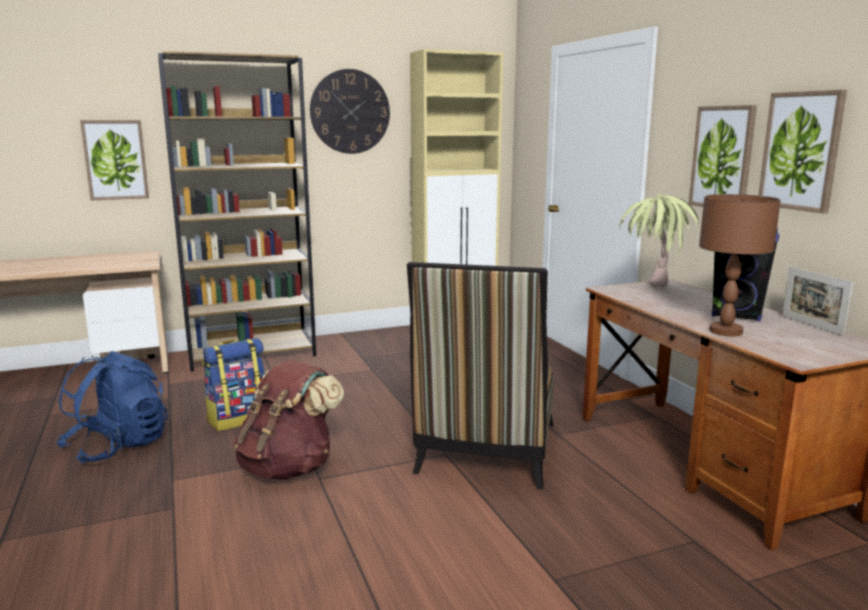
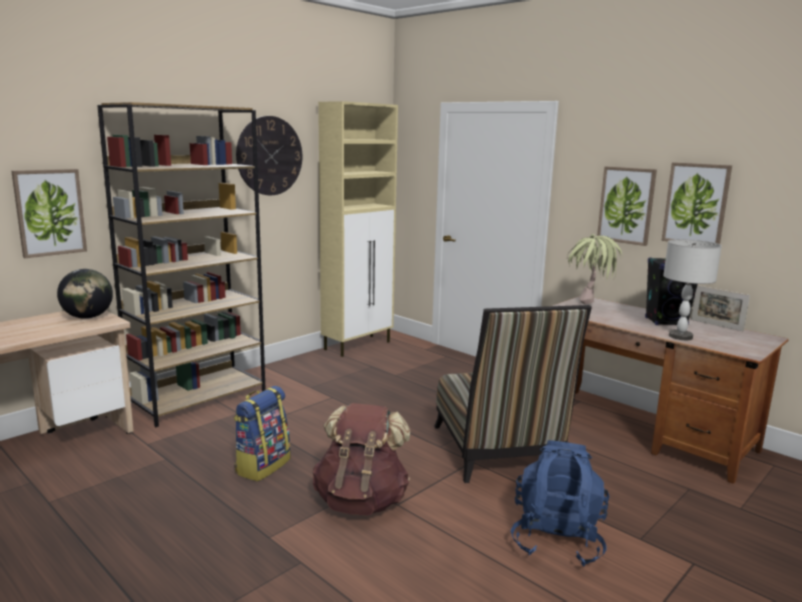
camera: 25 degrees left, 0 degrees up
blue backpack [57,351,168,464] -> blue backpack moved to [510,440,610,567]
brown table lamp [699,194,781,336] -> grey table lamp [663,239,722,340]
none -> globe [57,269,113,319]

